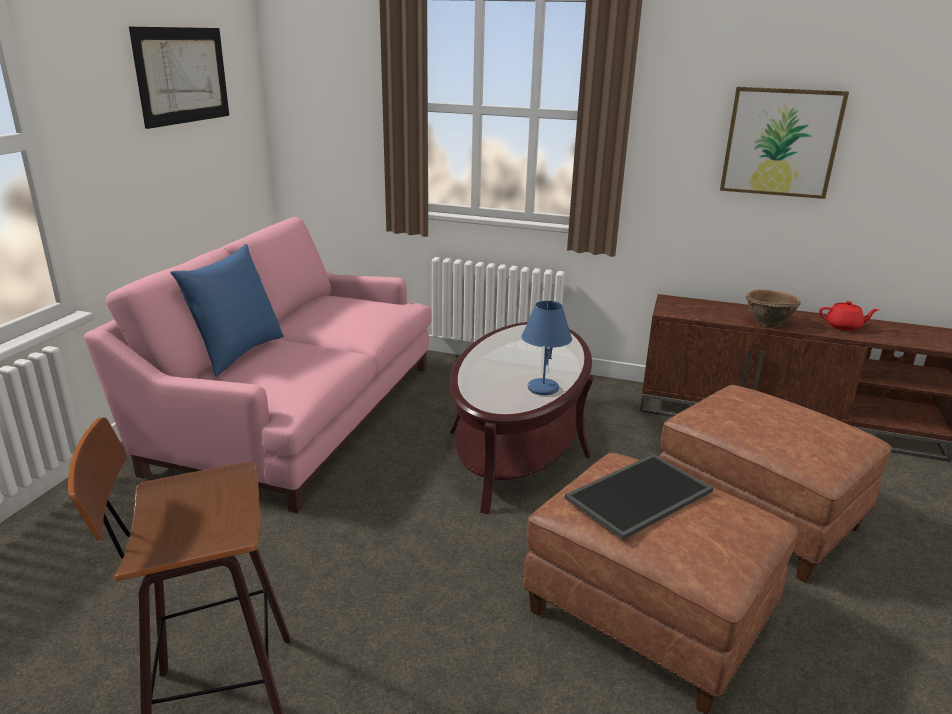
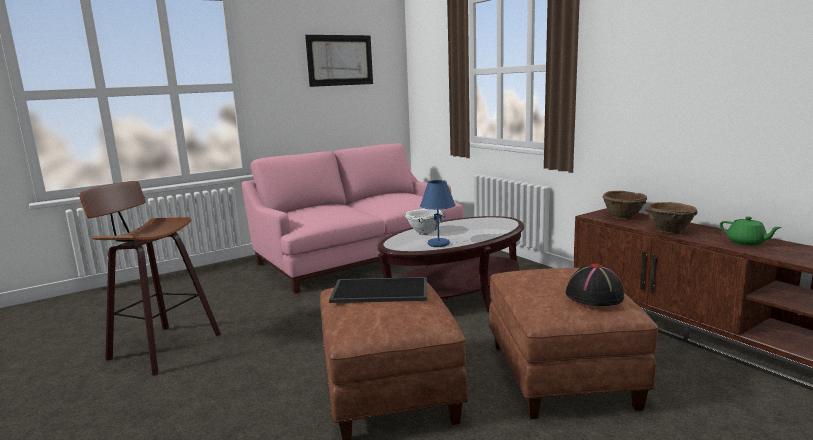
camera: 40 degrees right, 10 degrees down
blue pillow [170,244,284,377] -> none
picture [720,87,849,199] -> none
red teapot [819,301,880,331] -> green teapot [720,217,782,245]
none -> white bowl [405,209,444,235]
none -> black hat [565,264,624,306]
none -> brown bowl [602,191,647,220]

